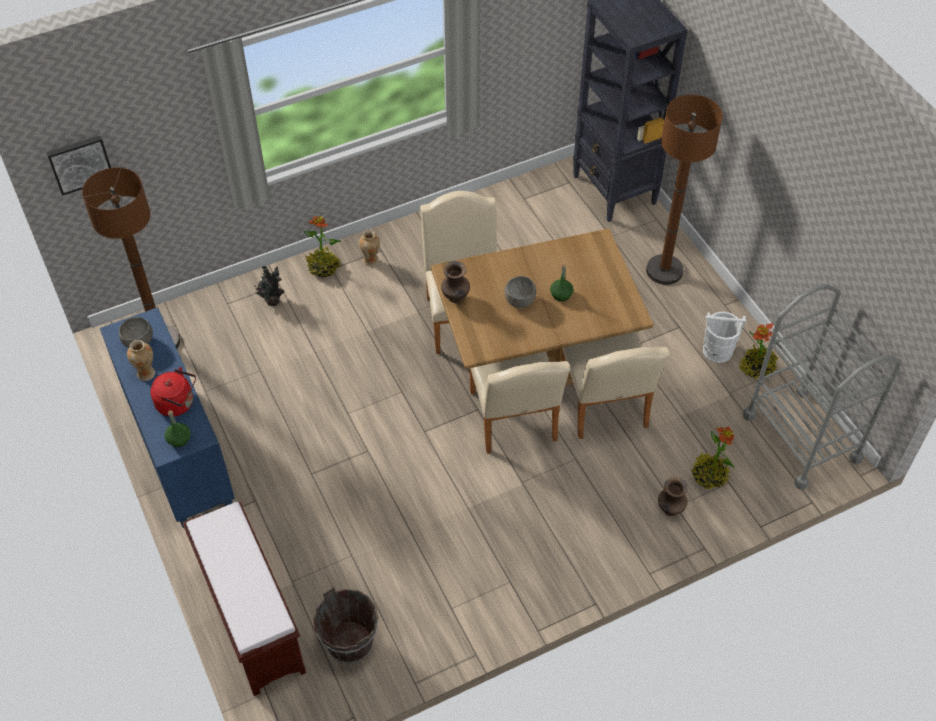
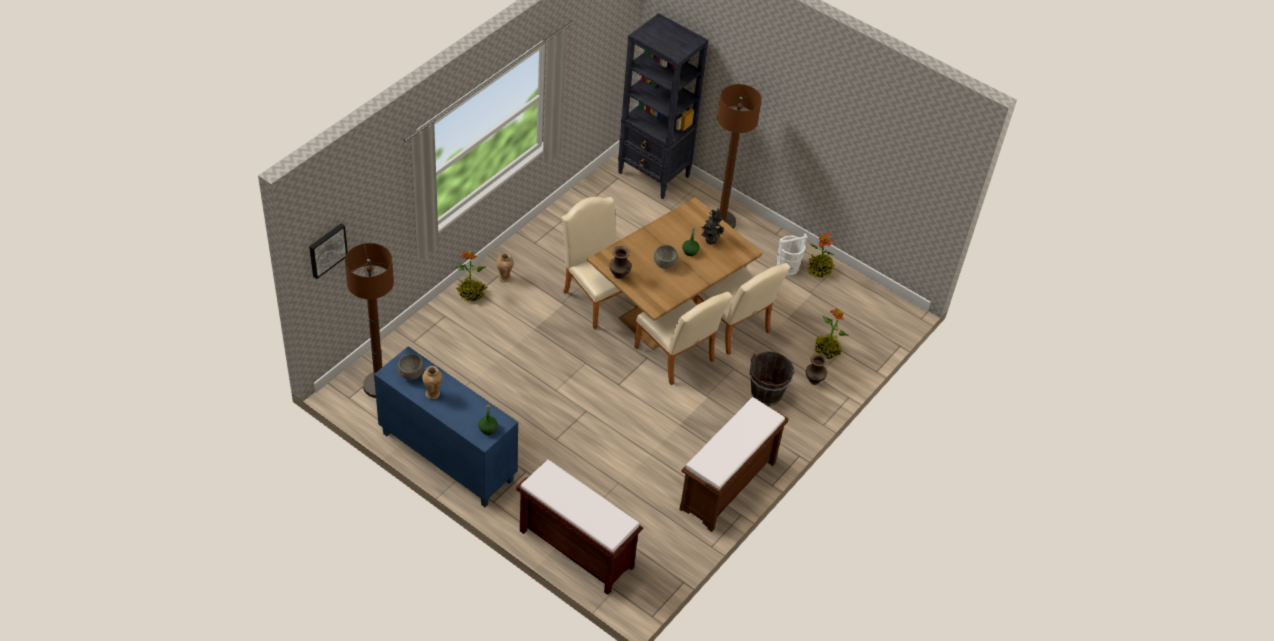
camera: 30 degrees left, 5 degrees down
red kettle [151,367,196,417] -> none
potted plant [255,266,284,306] -> potted plant moved to [701,209,724,245]
brown bucket [313,587,379,664] -> brown bucket moved to [749,351,795,406]
grey cart [743,284,902,490] -> none
none -> brown bench [679,397,789,532]

